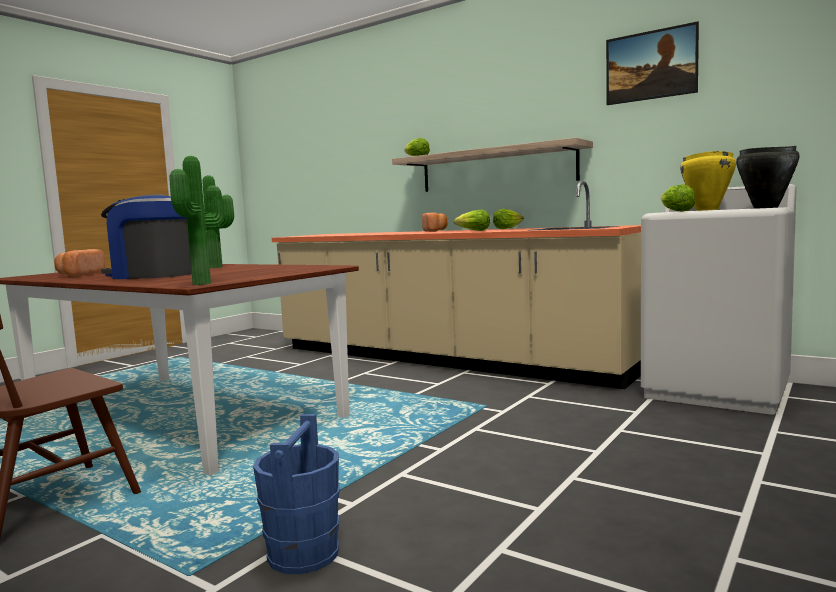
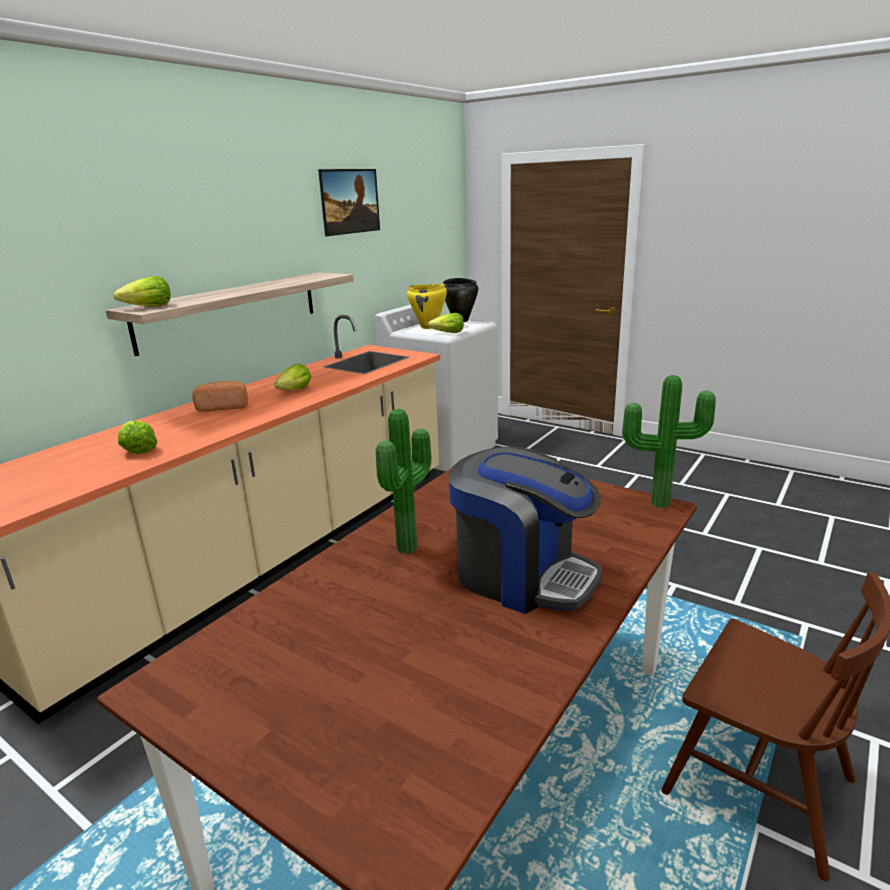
camera: 90 degrees left, 15 degrees up
bread [54,249,105,277] -> none
coffee machine [101,194,192,279] -> coffee machine turned 75 degrees counterclockwise [449,446,602,614]
blue bucket [253,414,340,574] -> none
lettuce [493,209,524,229] -> lettuce moved to [118,421,157,454]

